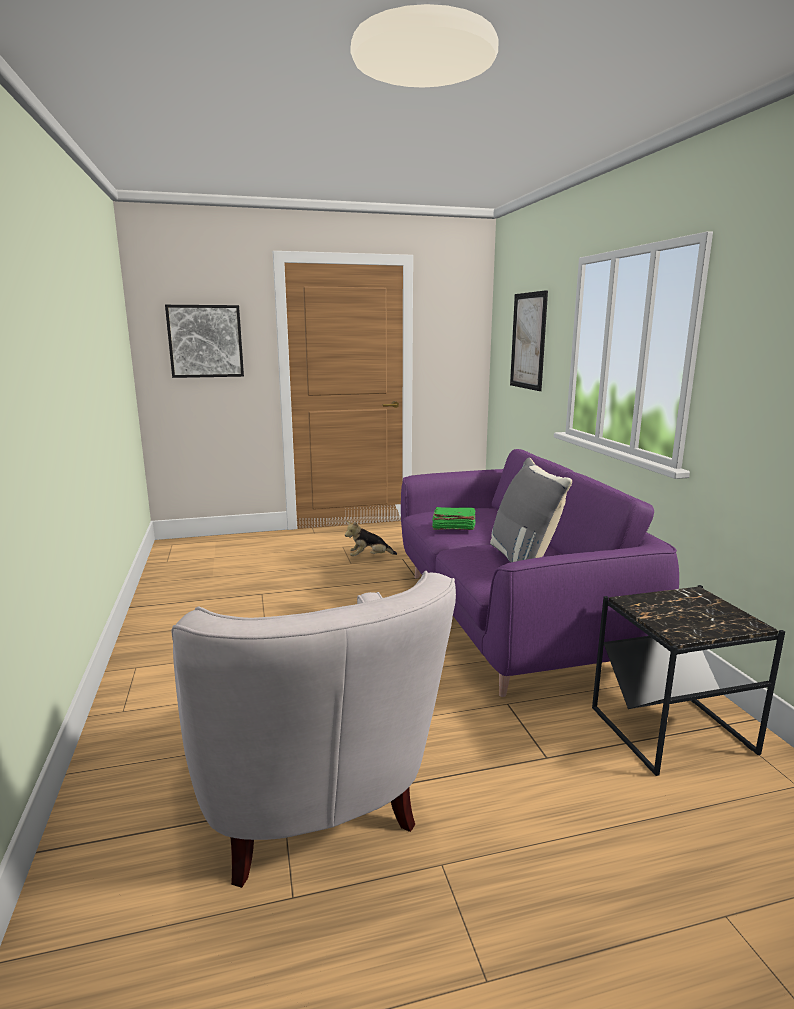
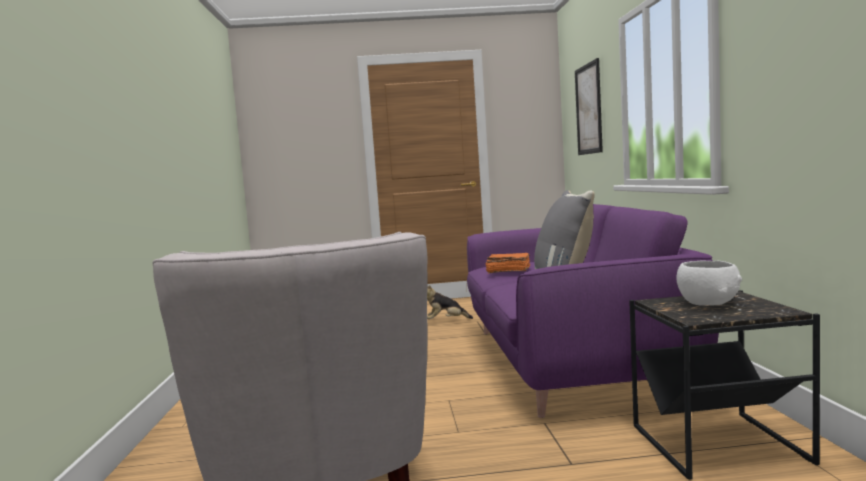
camera: 10 degrees right, 10 degrees down
picture [165,305,244,378] -> none
green book [432,507,475,530] -> orange book [485,253,530,274]
none -> white bowl [676,260,742,306]

